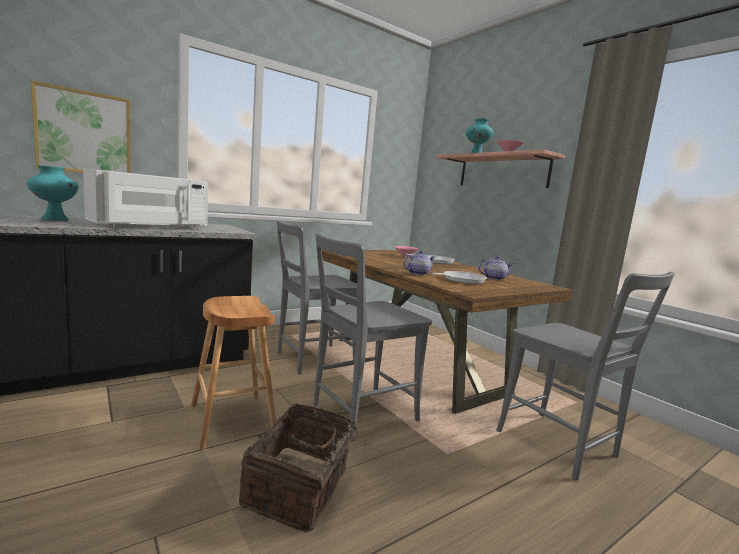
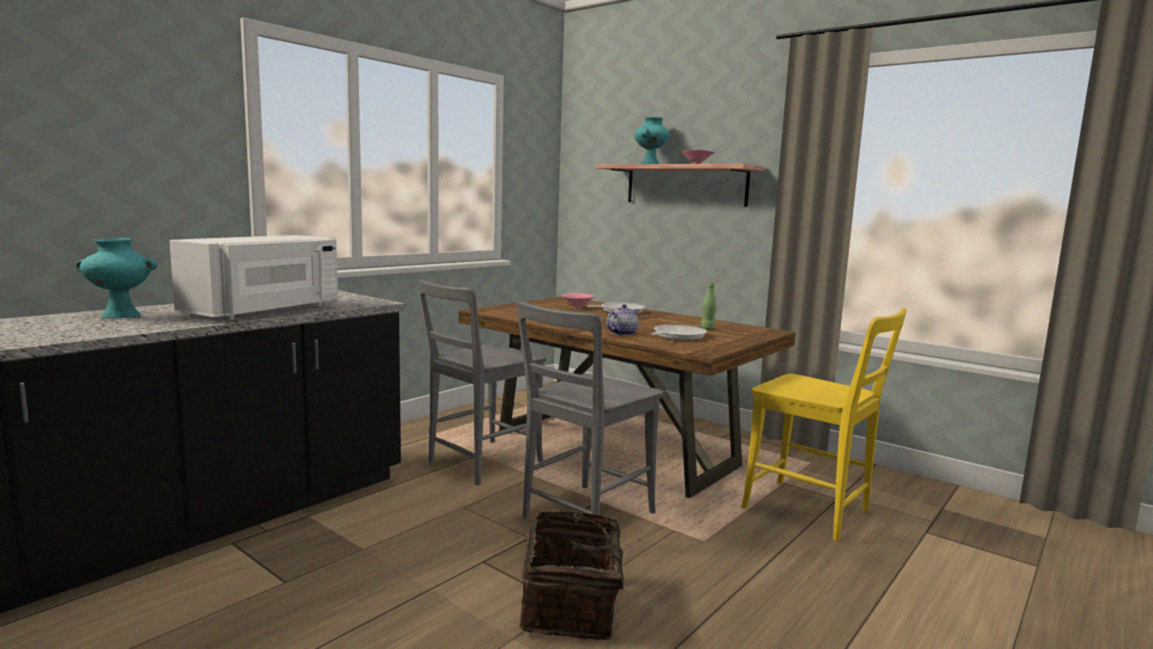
camera: 15 degrees left, 0 degrees up
picture [31,80,131,173] -> none
brown stool [191,296,276,450] -> none
teapot [478,256,514,280] -> green bottle [701,282,717,329]
grey chair [496,272,675,480] -> yellow chair [741,308,907,541]

